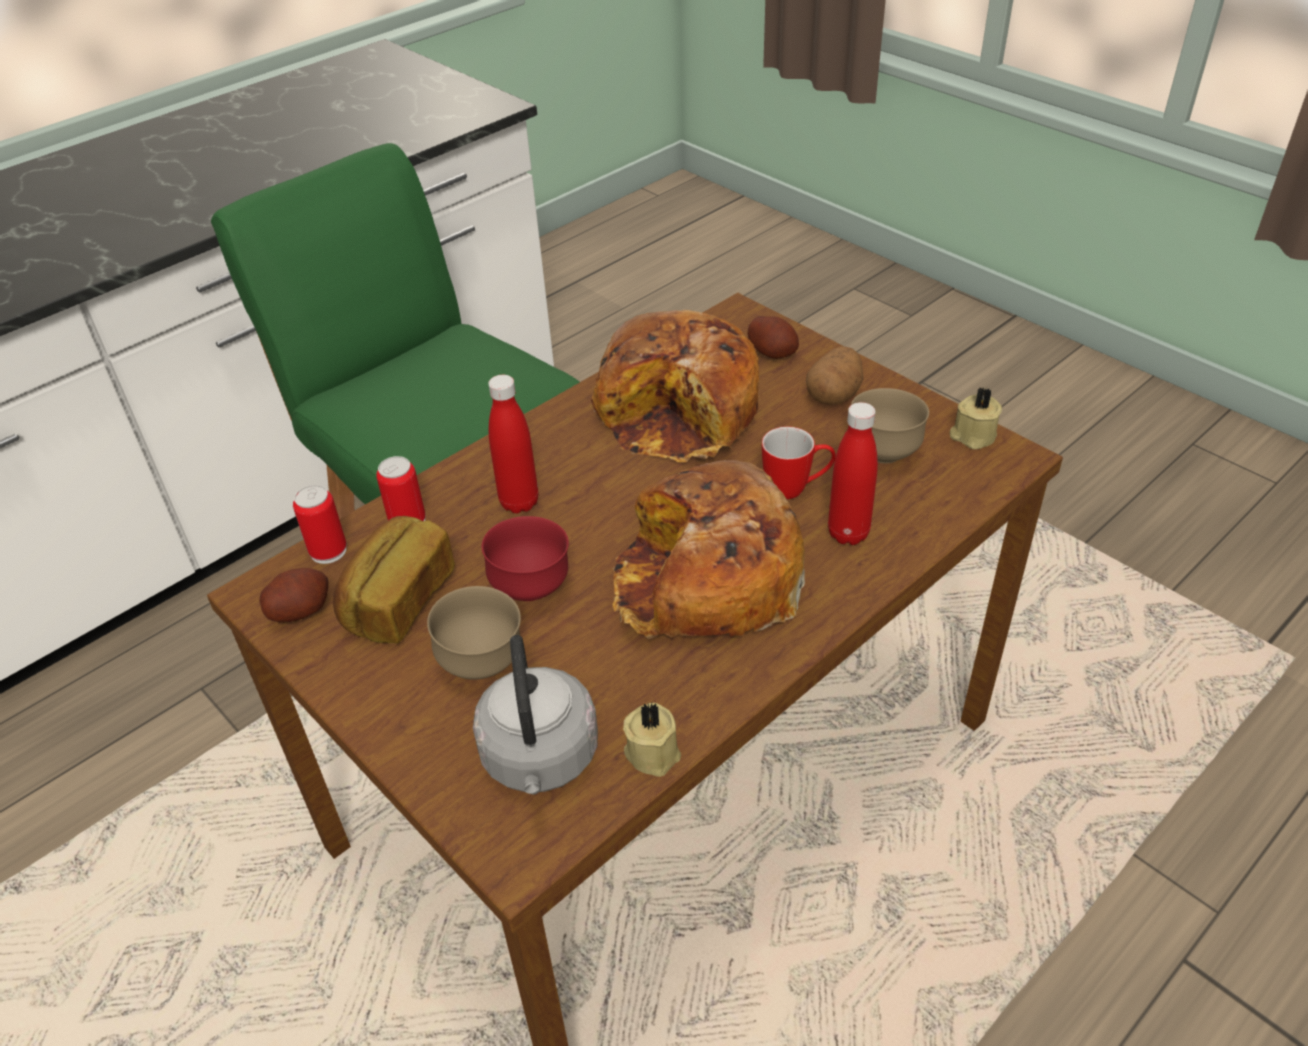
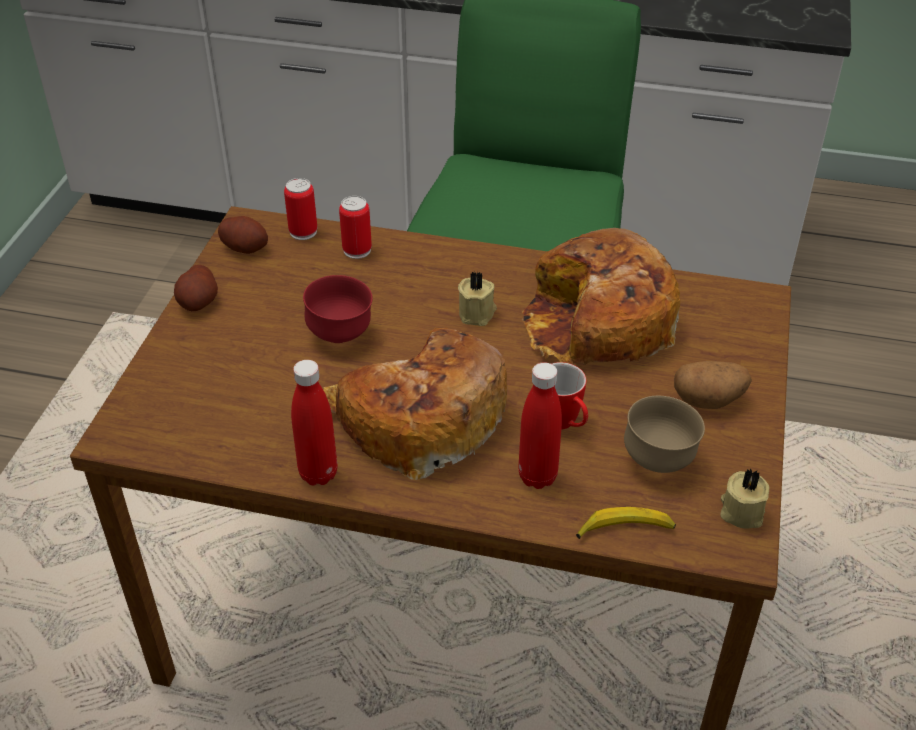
camera: 55 degrees right, 0 degrees up
bread [333,516,455,643] -> none
brown bowl [427,586,521,680] -> none
grey kettle [473,635,598,794] -> none
red bottle [488,375,538,513] -> red bottle moved to [291,360,337,486]
beige candle [623,703,681,777] -> beige candle moved to [458,271,497,326]
potato [748,316,799,359] -> potato moved to [174,265,218,311]
none -> banana [576,507,676,539]

